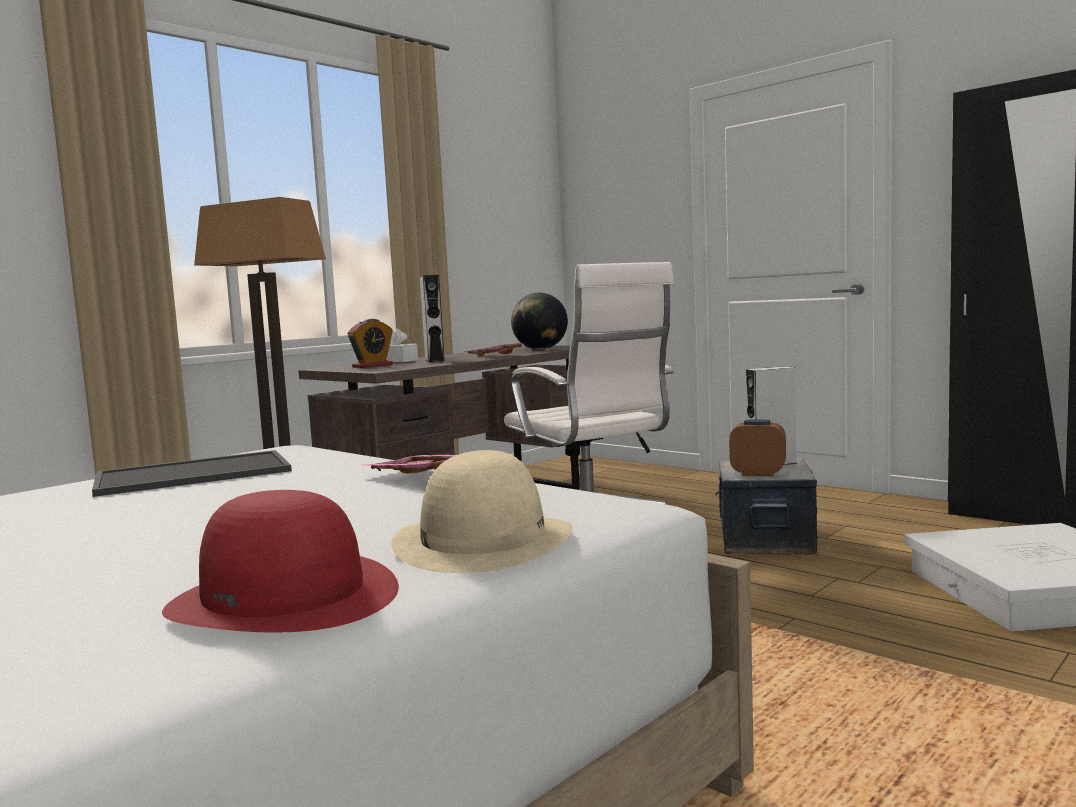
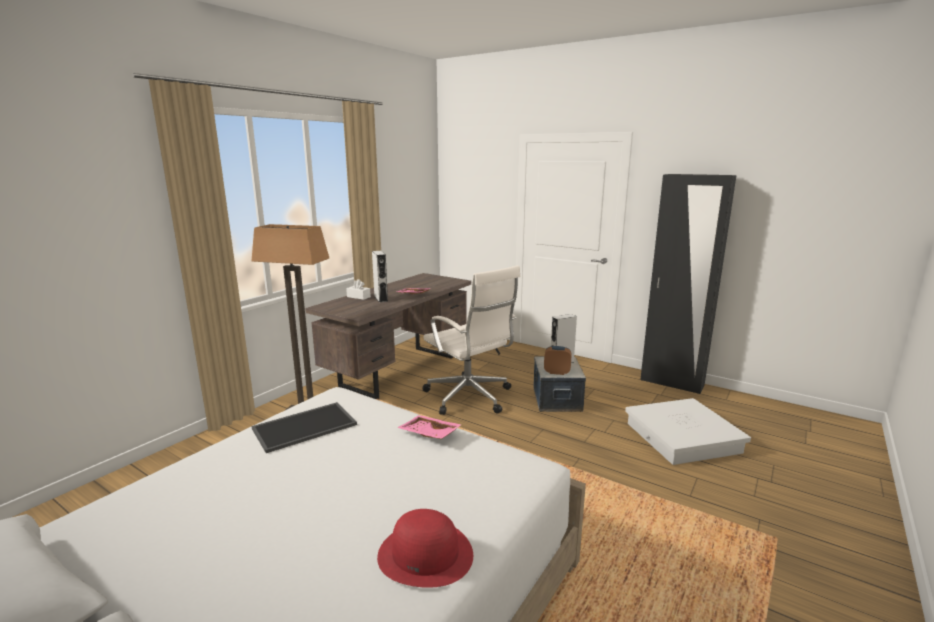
camera: 10 degrees left, 10 degrees up
alarm clock [348,319,393,368] -> none
beige hat [391,450,573,573] -> none
globe [511,293,568,350] -> none

